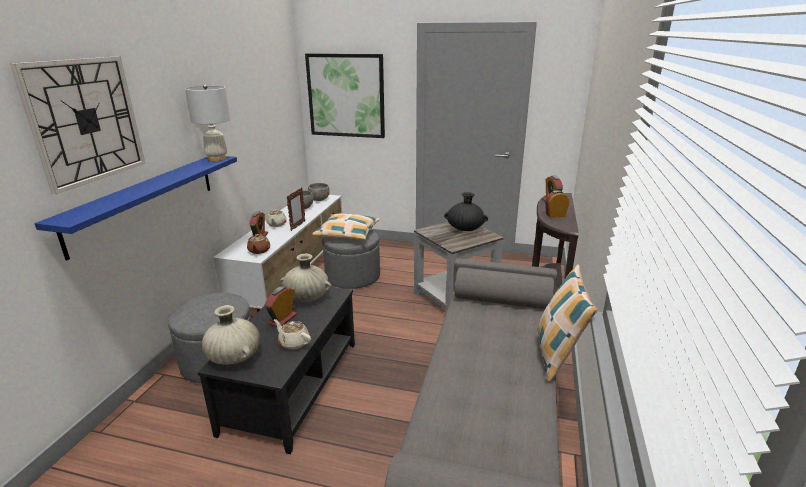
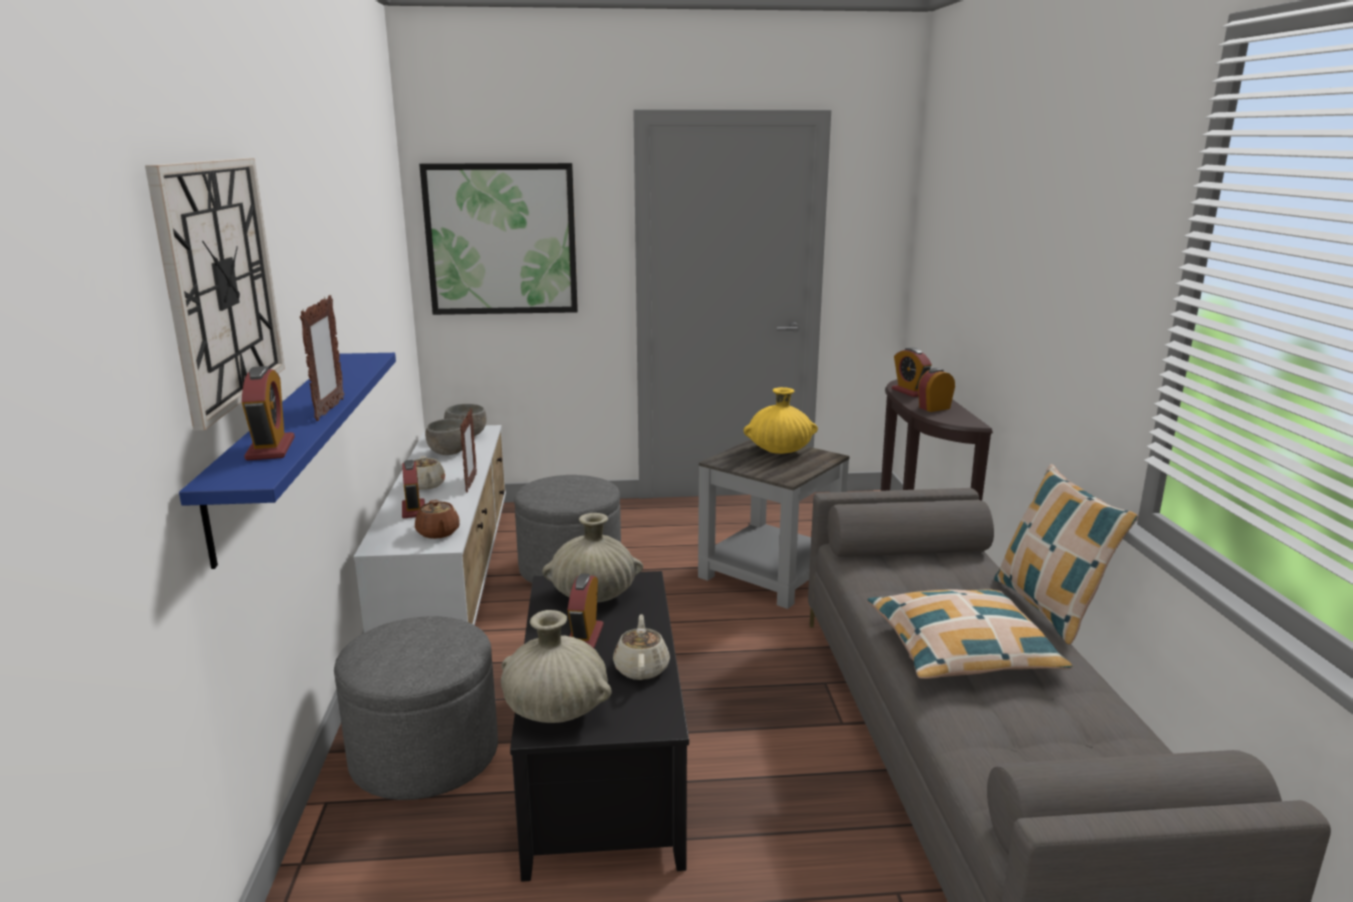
camera: 20 degrees left, 5 degrees down
white table lamp [185,85,230,161] -> none
beige teapot [274,319,311,350] -> beige teapot turned 75 degrees clockwise [613,614,670,680]
pillow [312,213,380,240] -> pillow moved to [867,590,1073,679]
black vase [444,192,488,231] -> yellow vase [744,387,818,454]
none -> alarm clock [242,366,295,461]
none -> picture frame [300,295,344,421]

